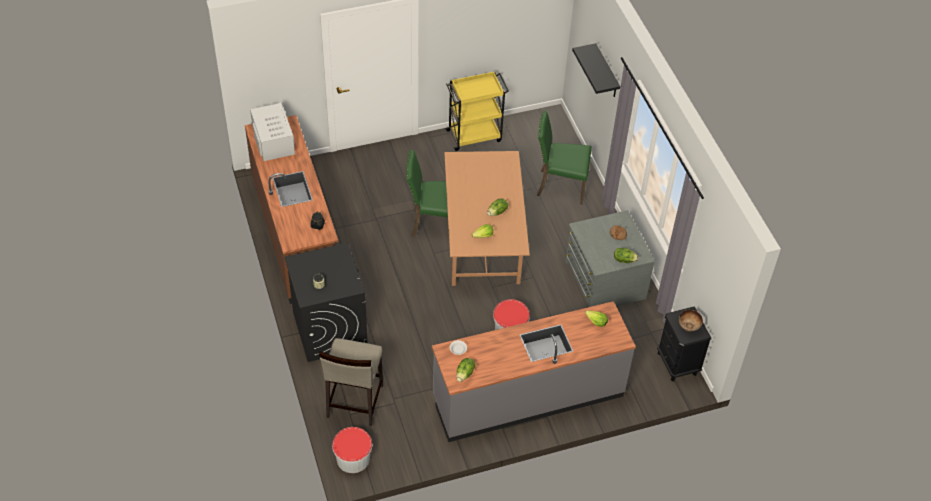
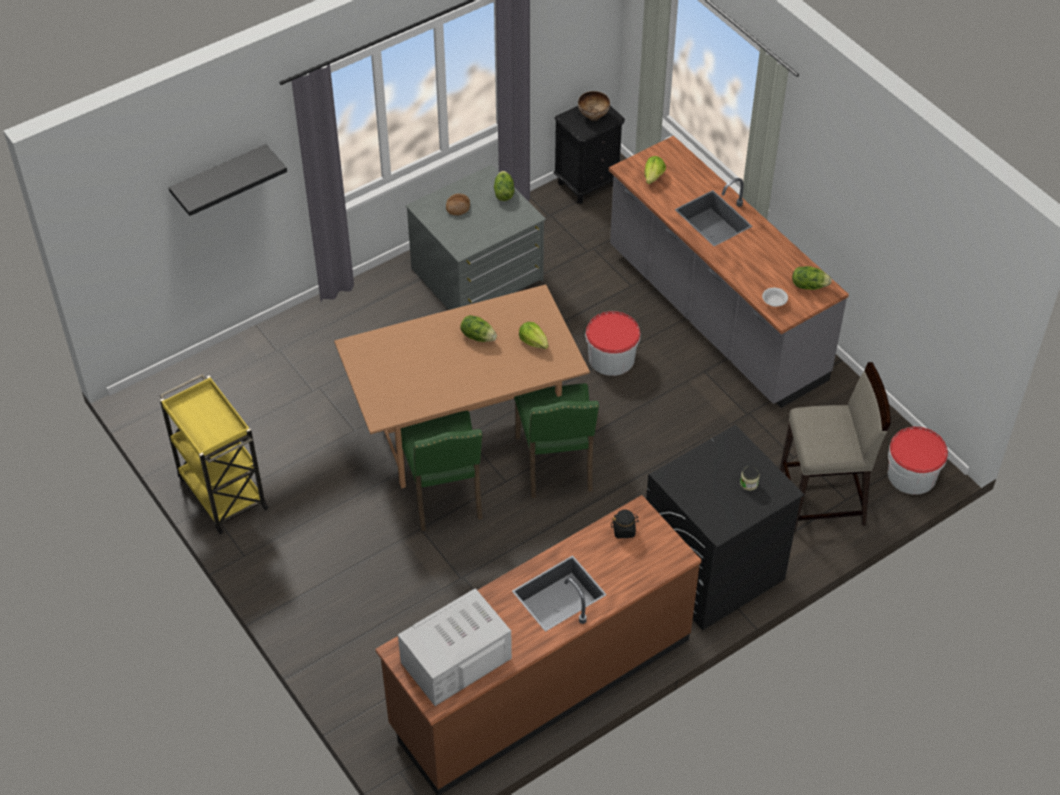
camera: 105 degrees left, 0 degrees up
green chair [537,111,592,205] -> green chair moved to [514,383,599,498]

